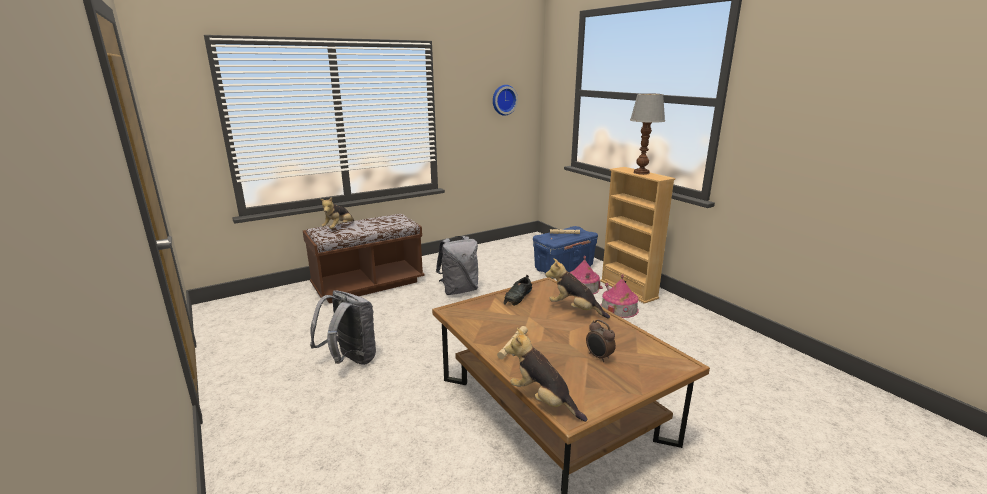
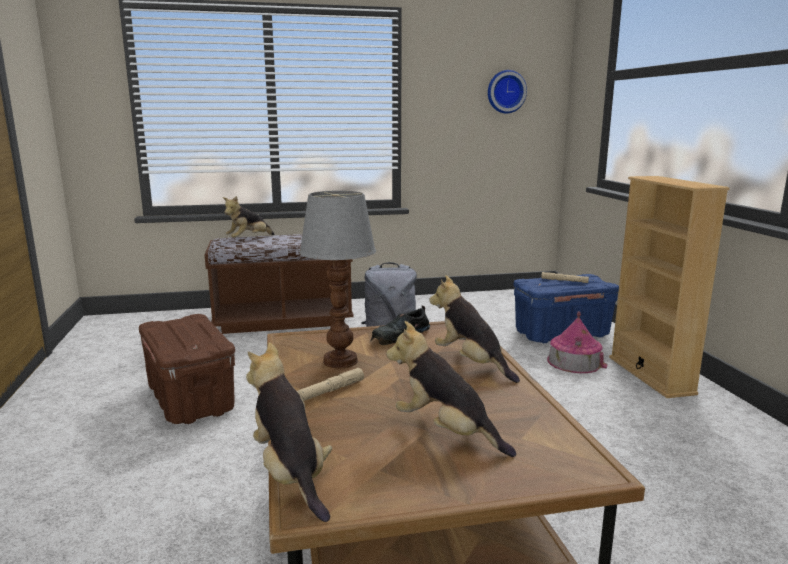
camera: 20 degrees right, 5 degrees down
grey backpack [310,290,376,365] -> brown storage box [139,314,235,424]
alarm clock [586,320,616,362] -> plush toy [386,321,516,457]
toy house [600,274,639,318] -> none
table lamp [630,93,665,175] -> table lamp moved to [299,191,376,368]

